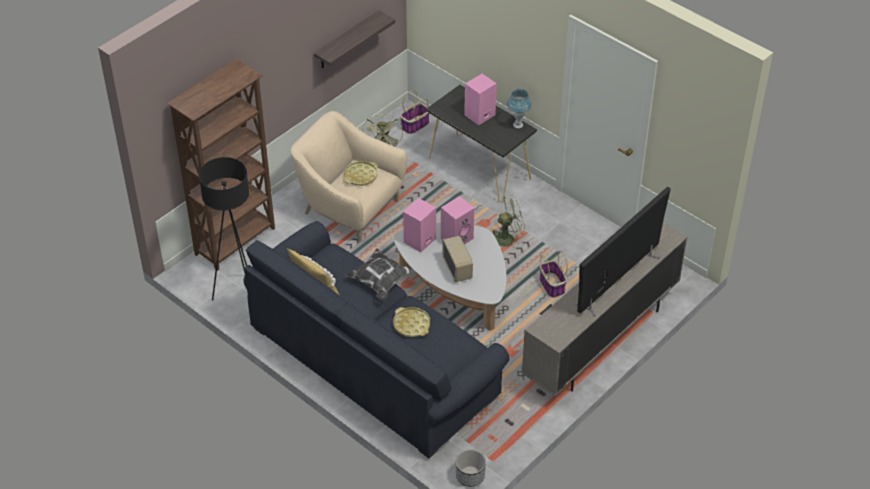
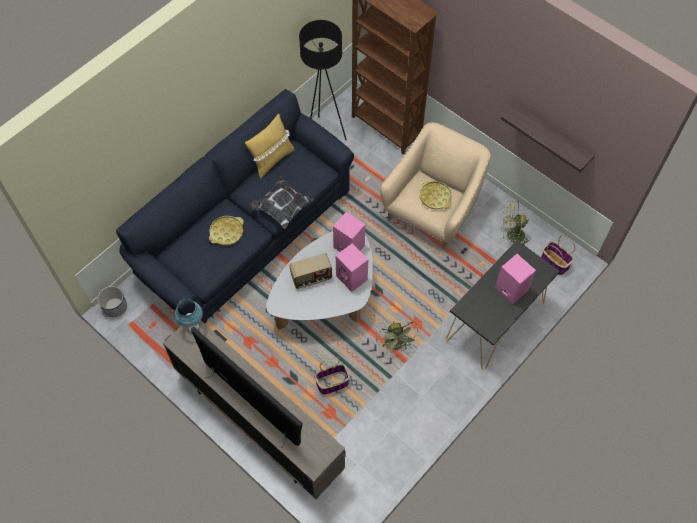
camera: 90 degrees right, 15 degrees up
blue table lamp [507,88,532,128] -> blue table lamp moved to [175,299,203,332]

